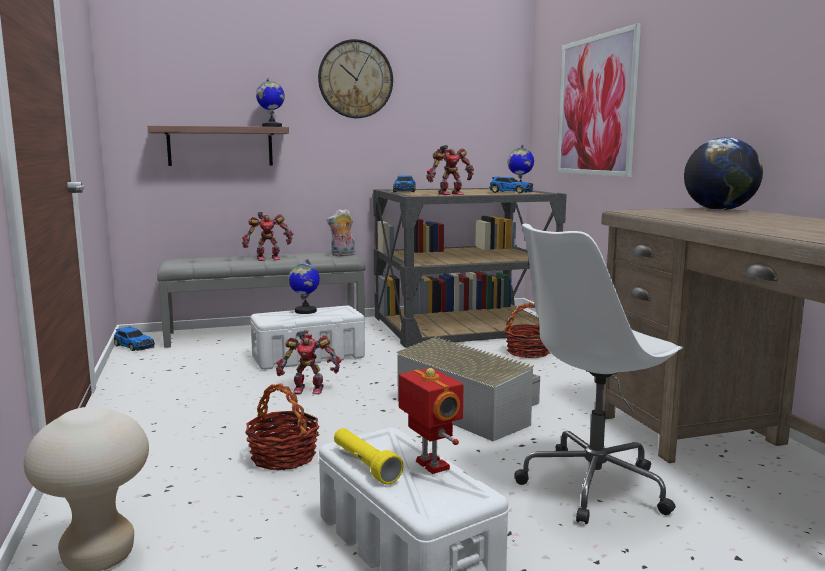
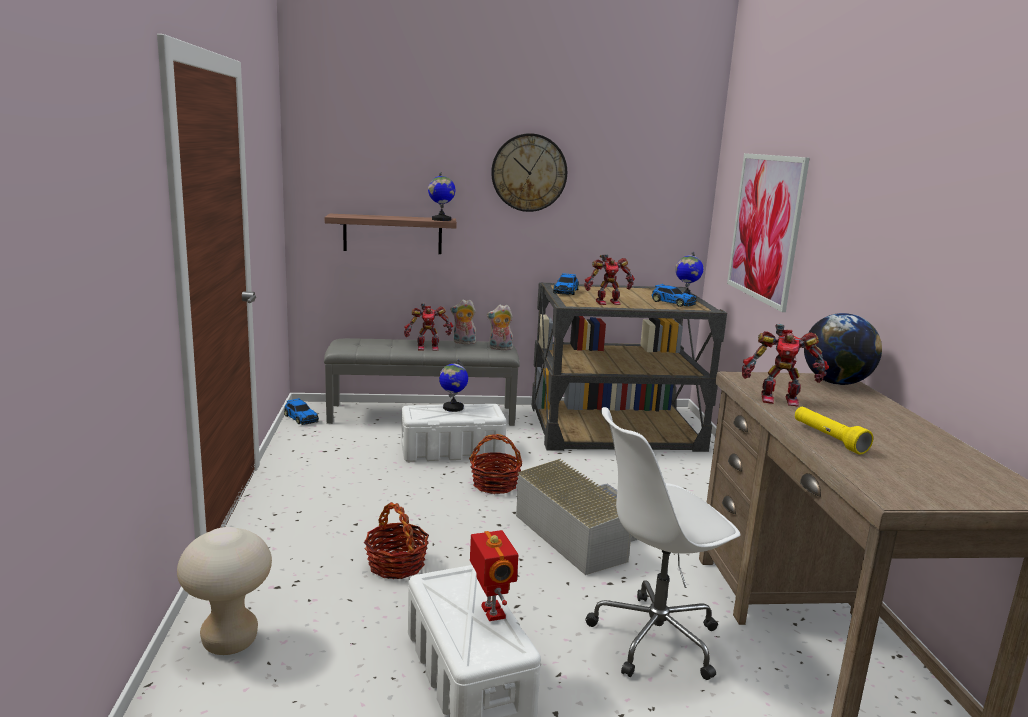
camera: 10 degrees right, 5 degrees up
toy robot [276,330,341,394] -> toy robot moved to [742,324,829,406]
yellow flashlight [334,428,404,485] -> yellow flashlight moved to [795,407,873,455]
basket [504,303,550,358] -> basket moved to [469,434,523,494]
none -> plush toy [450,300,476,344]

